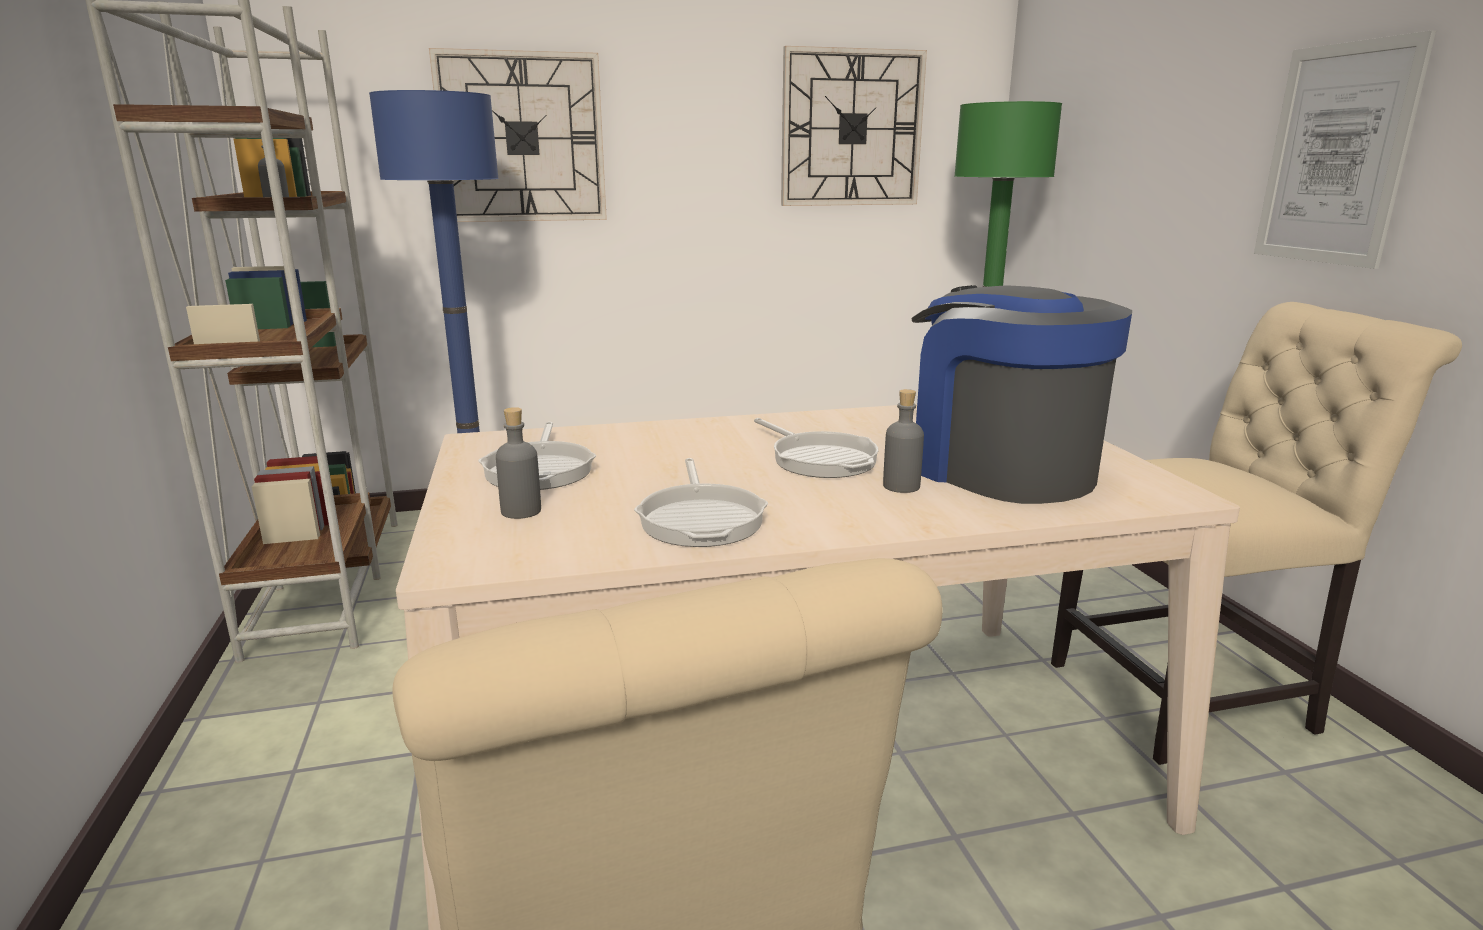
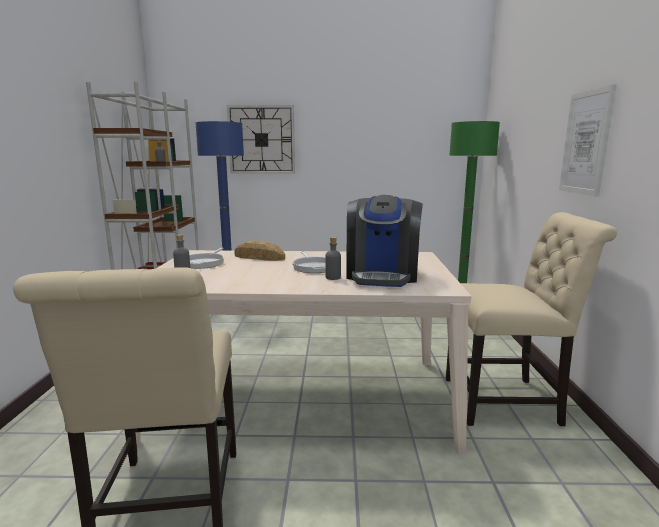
camera: 15 degrees right, 5 degrees down
frying pan [634,458,768,547] -> none
wall clock [781,46,927,206] -> none
coffee machine [911,285,1132,504] -> coffee machine turned 150 degrees counterclockwise [346,195,423,287]
none -> bread [234,241,285,261]

